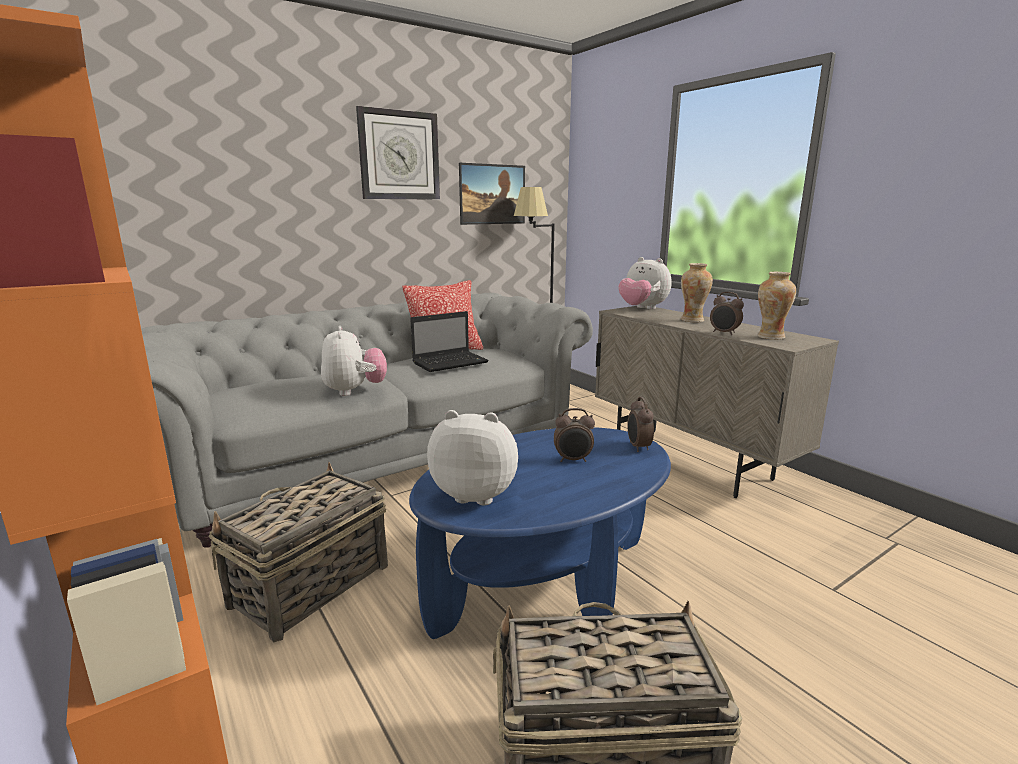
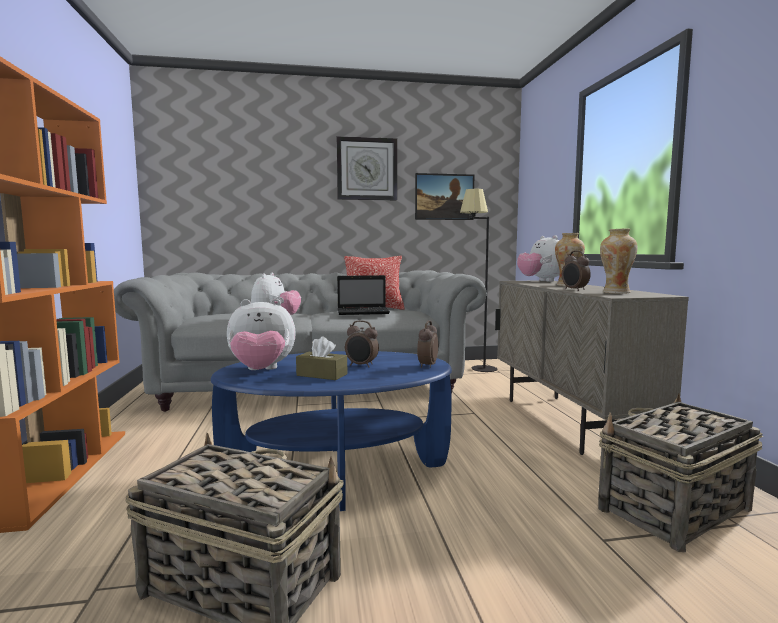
camera: 25 degrees right, 10 degrees down
basket [208,462,388,642] -> basket moved to [598,393,763,552]
plush toy [427,410,518,505] -> plush toy turned 135 degrees clockwise [227,299,296,370]
none -> brown tissue box [296,336,347,380]

